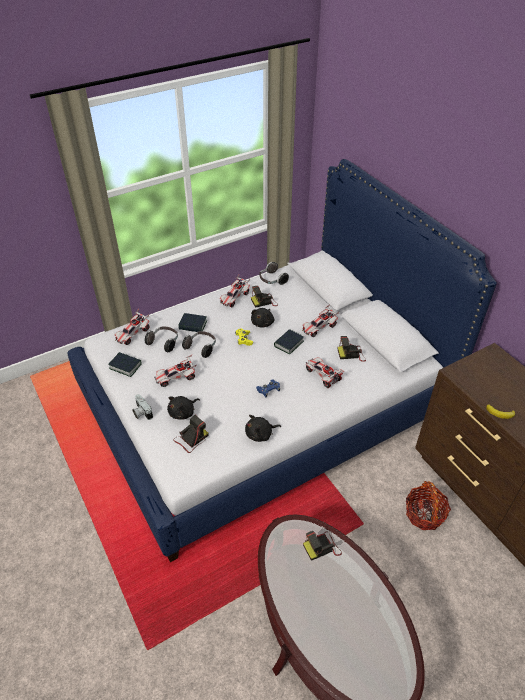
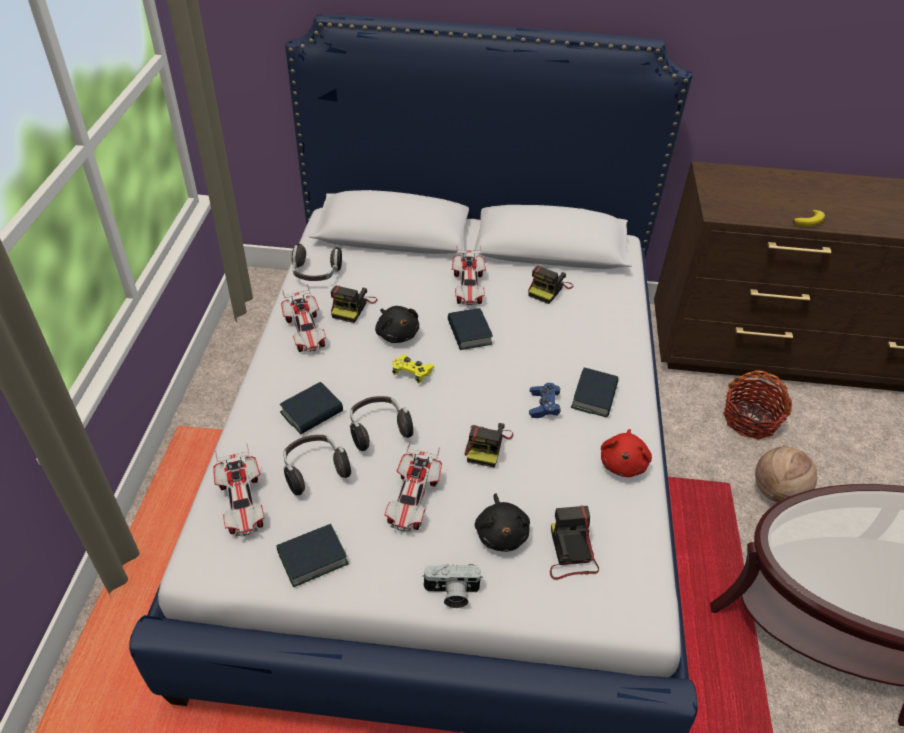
camera: 55 degrees left, 0 degrees up
black plush toy [245,415,281,442] -> red plush toy [601,429,652,477]
camera [303,531,342,560] -> camera moved to [465,423,513,468]
toy car [306,357,345,388] -> none
none -> book [571,368,619,418]
none -> basketball [755,447,817,503]

